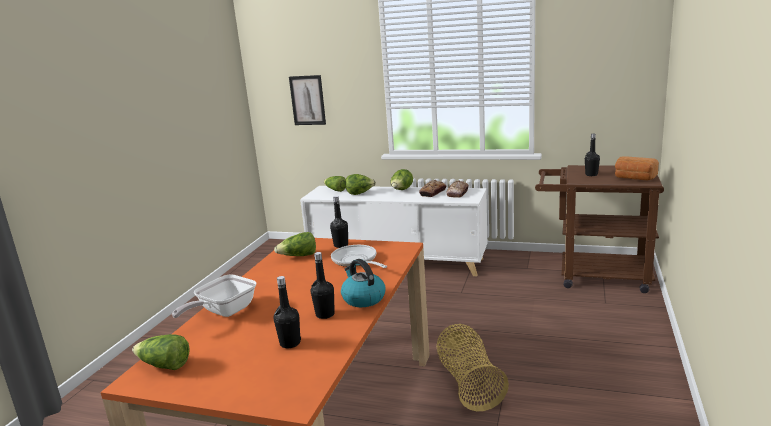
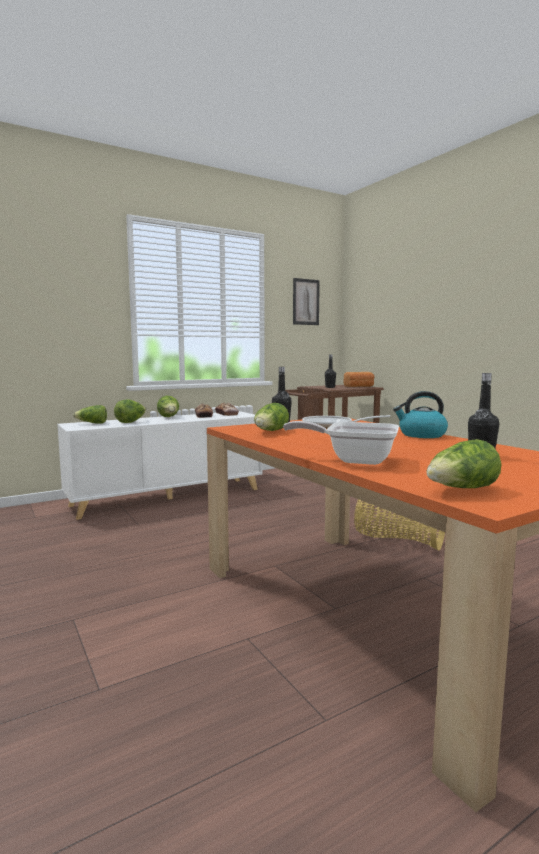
camera: 50 degrees left, 10 degrees down
frying pan [172,274,256,318] -> frying pan turned 120 degrees clockwise [283,421,399,465]
picture [289,75,326,125] -> picture moved to [293,278,320,325]
black bottle [311,252,335,319] -> none

